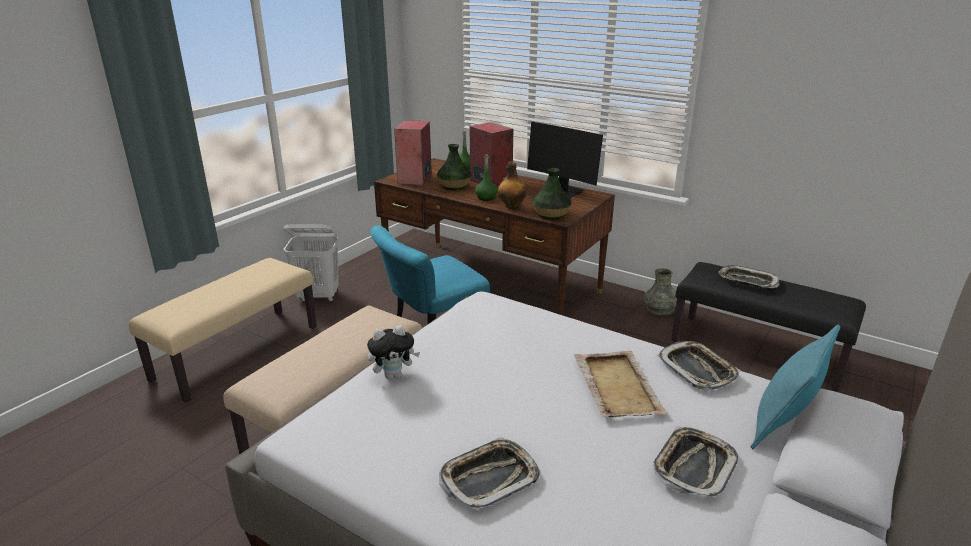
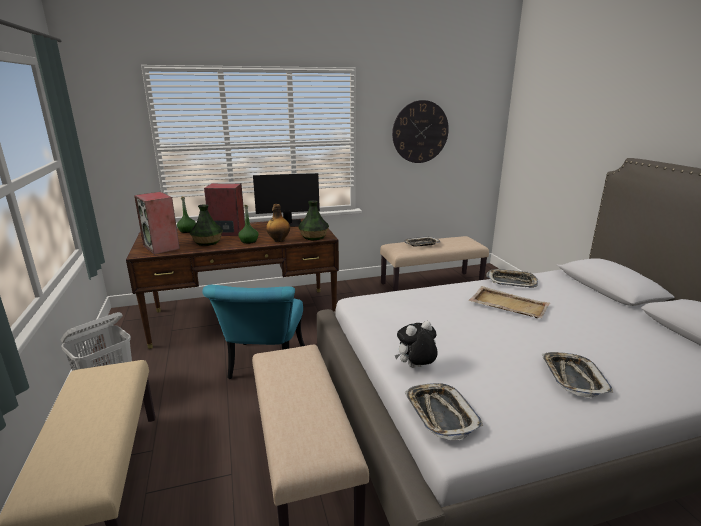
camera: 50 degrees left, 5 degrees down
plush toy [367,325,420,380] -> plush toy turned 135 degrees counterclockwise [395,321,438,368]
grey vase [644,268,677,315] -> none
tray [653,427,738,499] -> tray moved to [404,383,483,440]
black bench [671,262,866,392] -> beige bench [380,236,489,291]
turquoise pillow [750,324,840,449] -> none
none -> wall clock [392,100,449,163]

